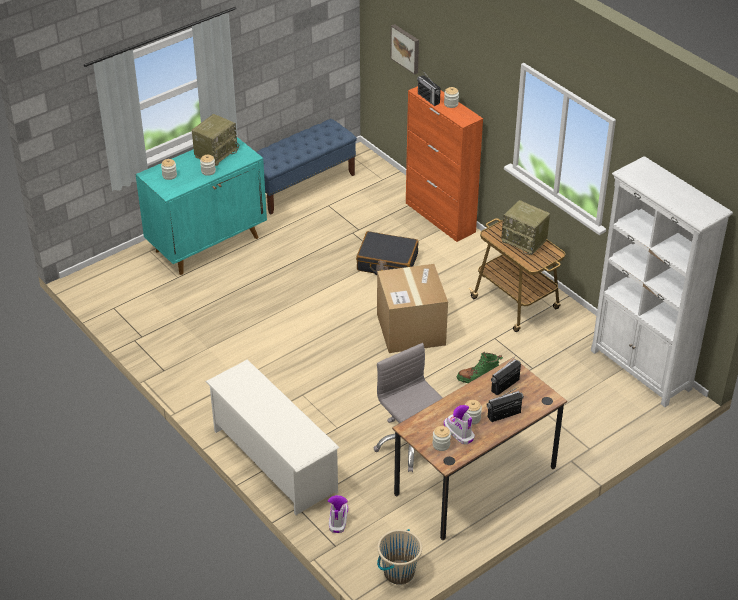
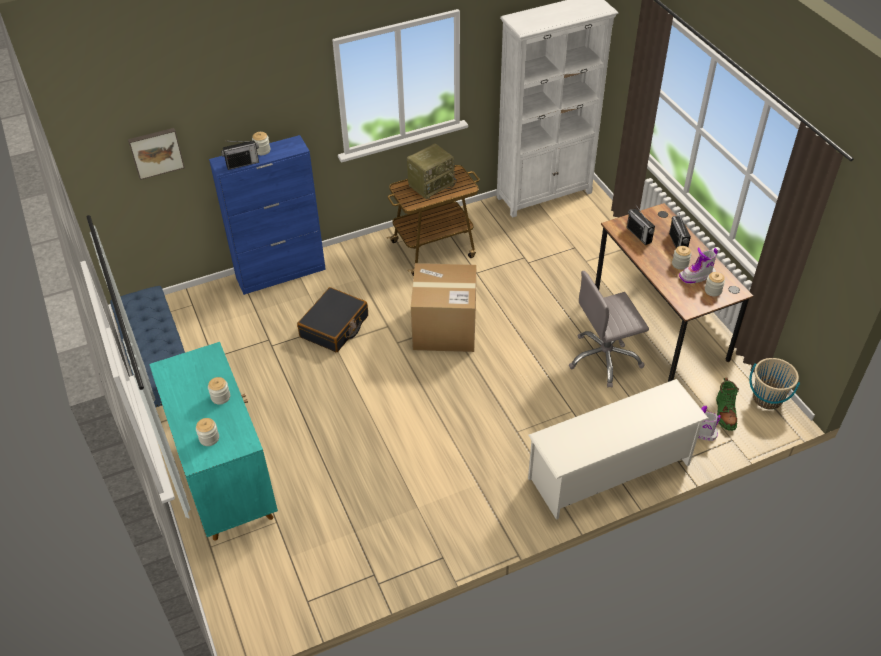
camera: 75 degrees left, 5 degrees up
radio [192,114,239,166] -> none
orange cabinet [406,86,483,242] -> blue cabinet [209,135,326,295]
green boot [457,352,503,383] -> green boot moved to [716,378,739,431]

